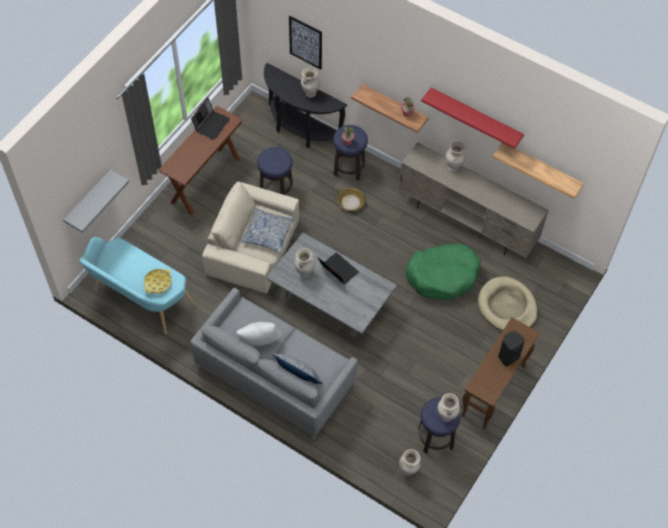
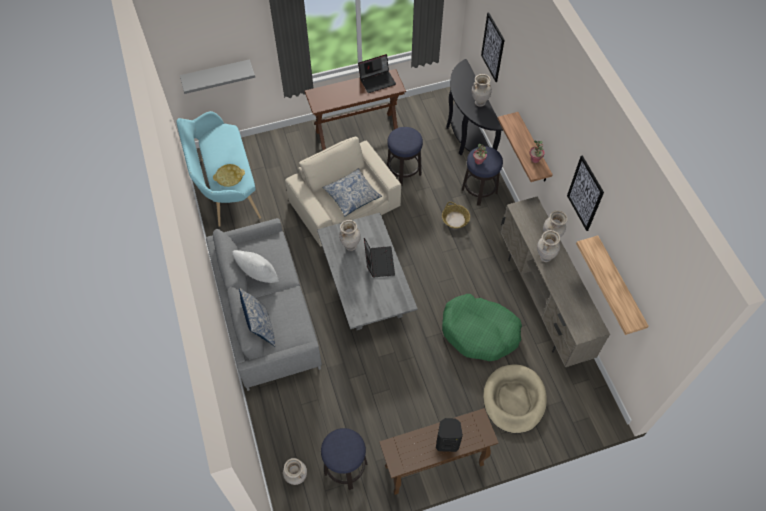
camera: 40 degrees right, 0 degrees up
red shelf [421,88,524,149] -> picture [567,155,604,231]
beige vase [437,394,460,422] -> beige vase moved to [537,230,560,262]

